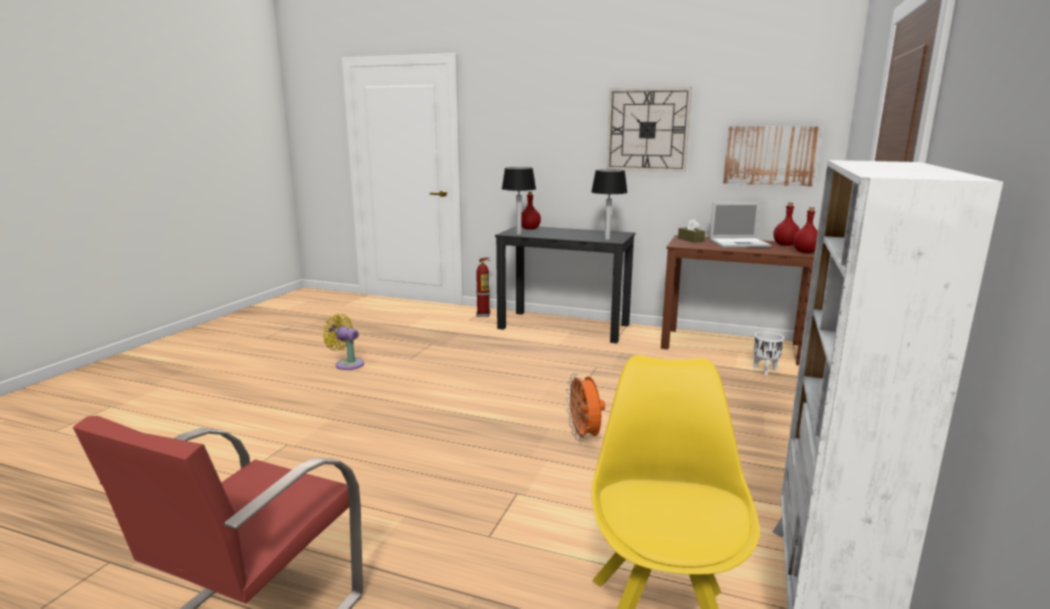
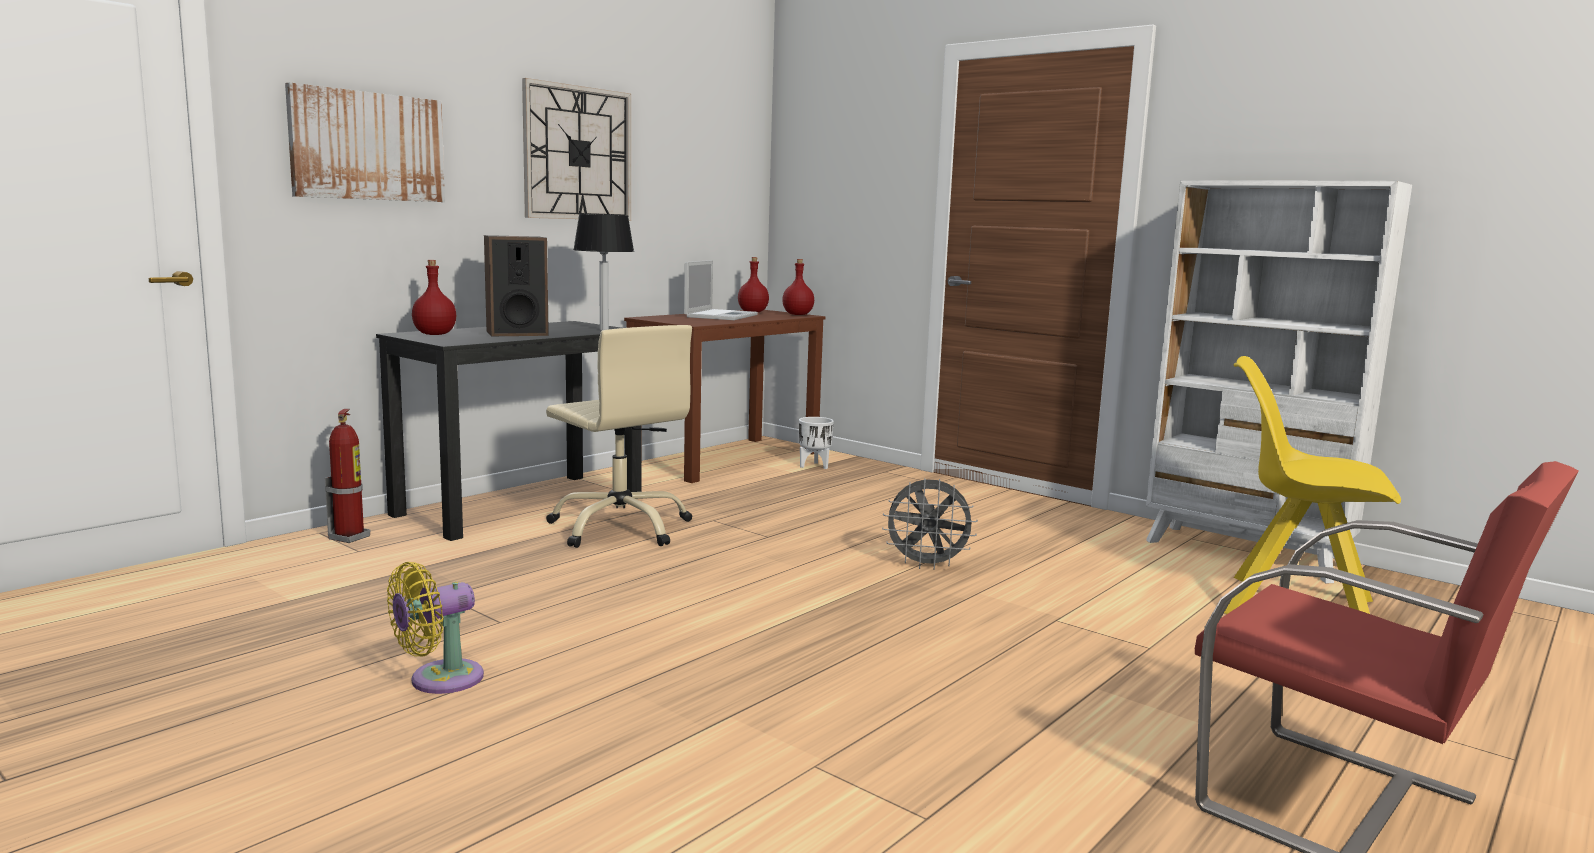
camera: 70 degrees left, 5 degrees down
table lamp [502,167,536,235] -> none
orange fan [566,373,605,442] -> grey fan [882,478,978,570]
brown tissue box [678,219,705,243] -> none
picture [723,126,822,187] -> picture moved to [285,82,445,202]
none -> speaker [484,235,549,336]
none -> beige office chair [546,325,692,548]

